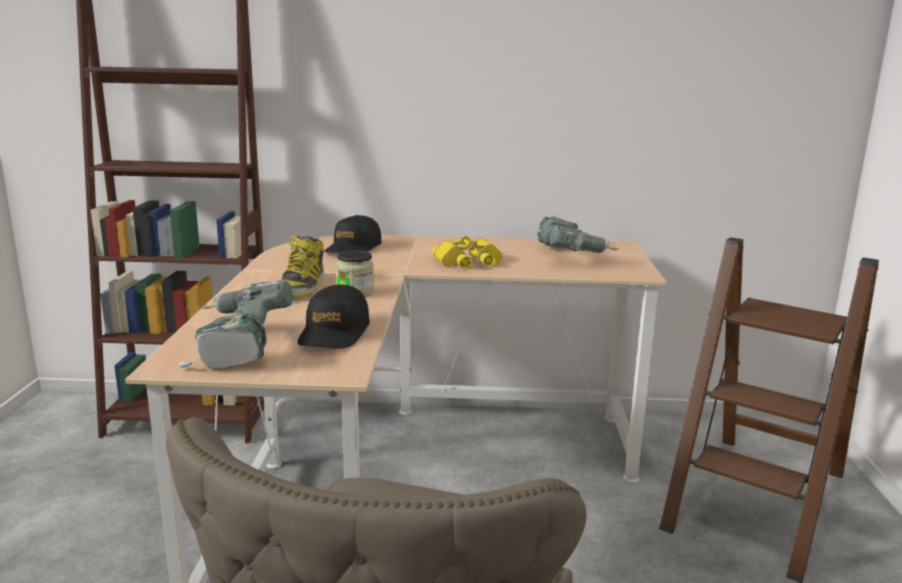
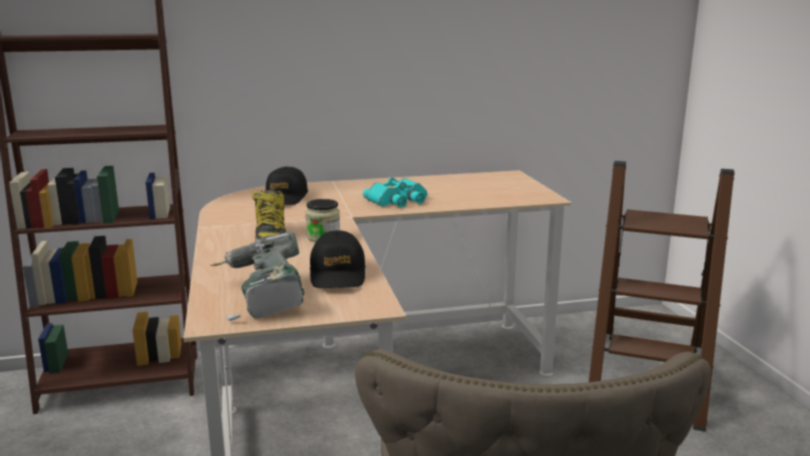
camera: 15 degrees left, 0 degrees up
yellow binoculars [432,236,502,269] -> turquoise binoculars [363,178,427,208]
power drill [537,216,619,253] -> none

